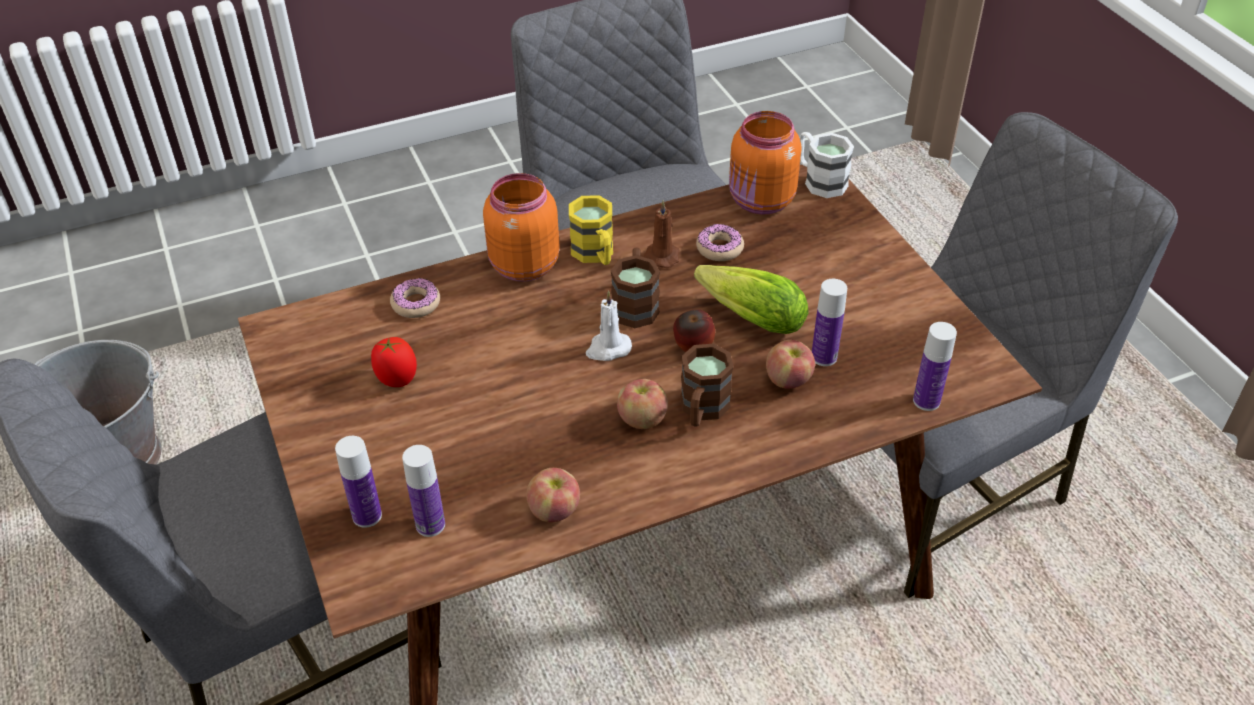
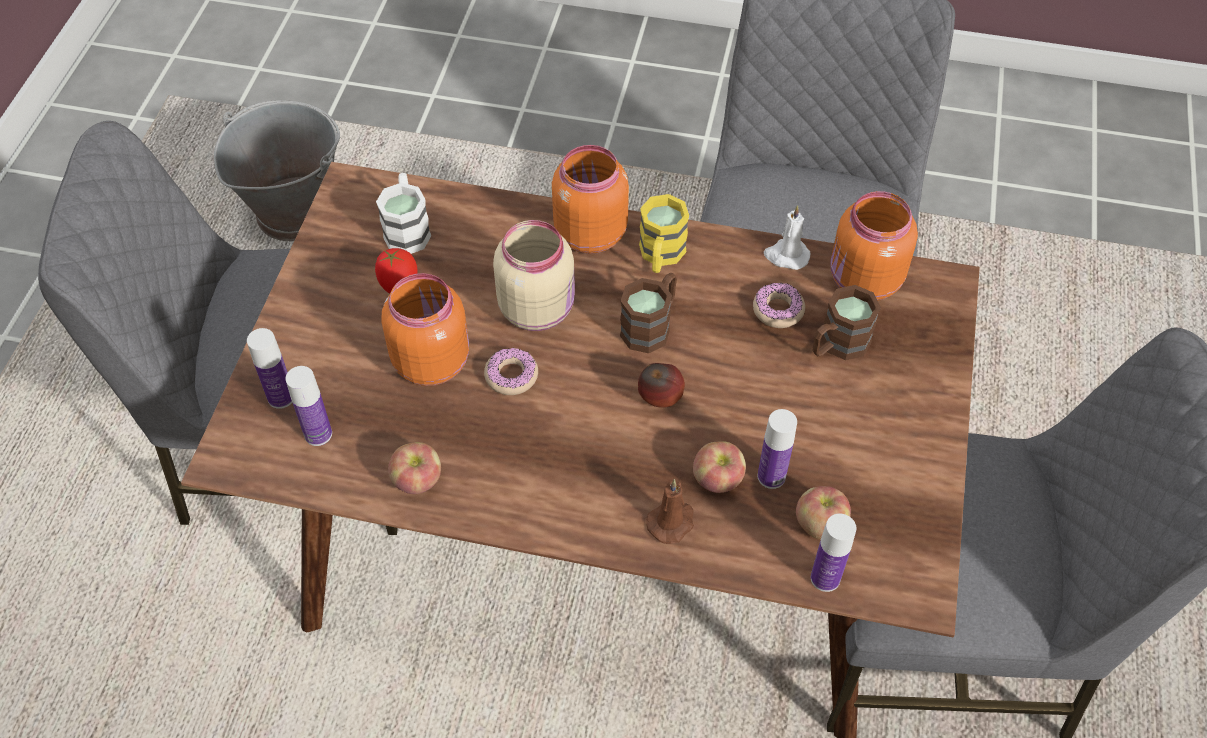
camera: 35 degrees right, 10 degrees up
donut [390,277,440,318] -> donut moved to [484,348,538,395]
white candle [586,291,632,361] -> white candle moved to [764,205,811,270]
apple [617,379,668,429] -> apple moved to [796,486,851,540]
brown candle [643,200,680,268] -> brown candle moved to [646,479,694,544]
brown mug [680,344,733,427] -> brown mug moved to [812,285,881,360]
lettuce [694,265,809,334] -> none
white mug [800,132,854,198] -> white mug moved to [376,173,431,254]
none -> orange jar [381,273,469,386]
none -> beige jar [493,220,575,331]

